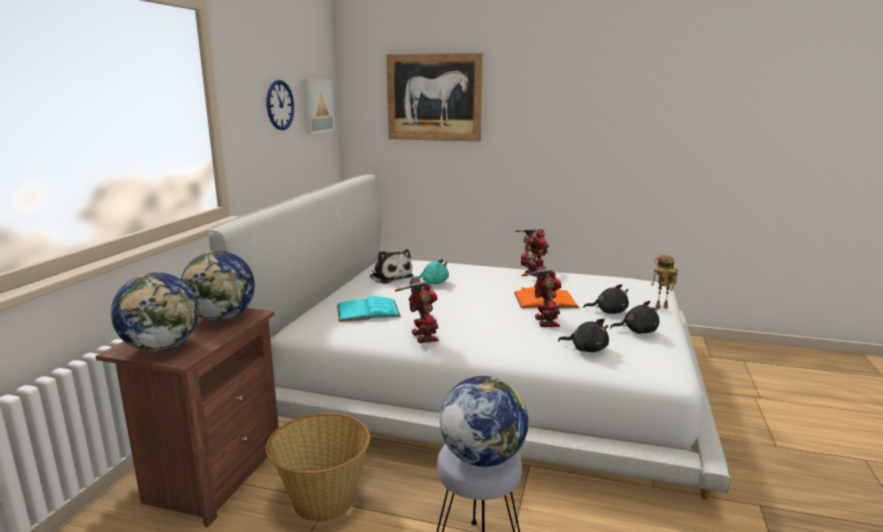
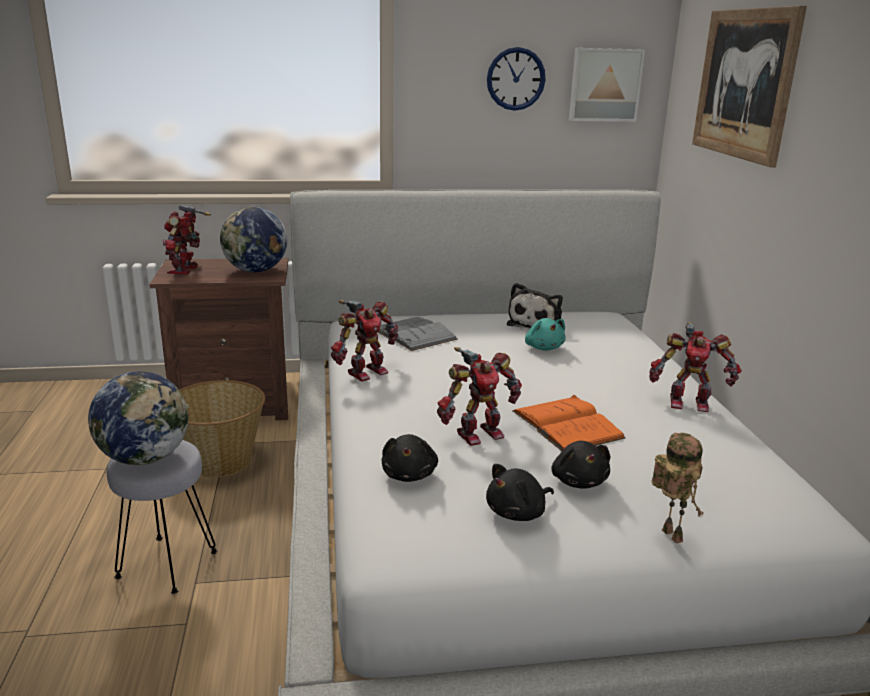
camera: 65 degrees right, 5 degrees up
globe [111,272,199,352] -> toy robot [163,205,211,275]
turquoise book [337,296,401,322] -> grey book [378,317,458,351]
black plush toy [610,301,659,334] -> black plush toy turned 75 degrees clockwise [486,464,554,521]

